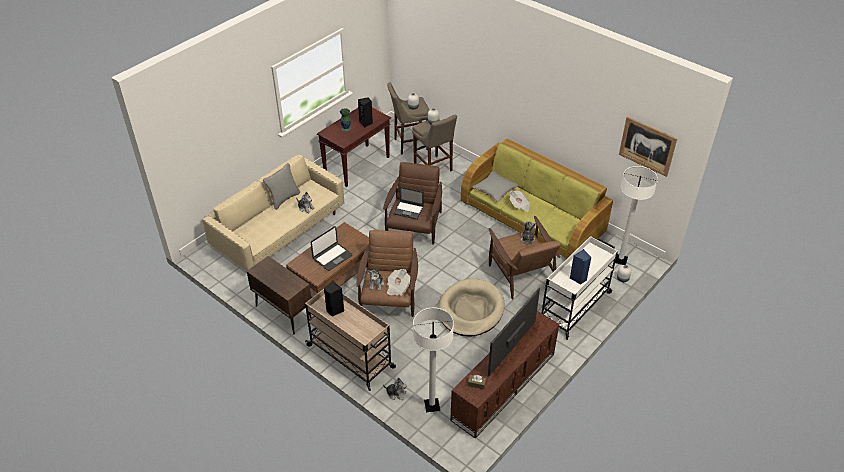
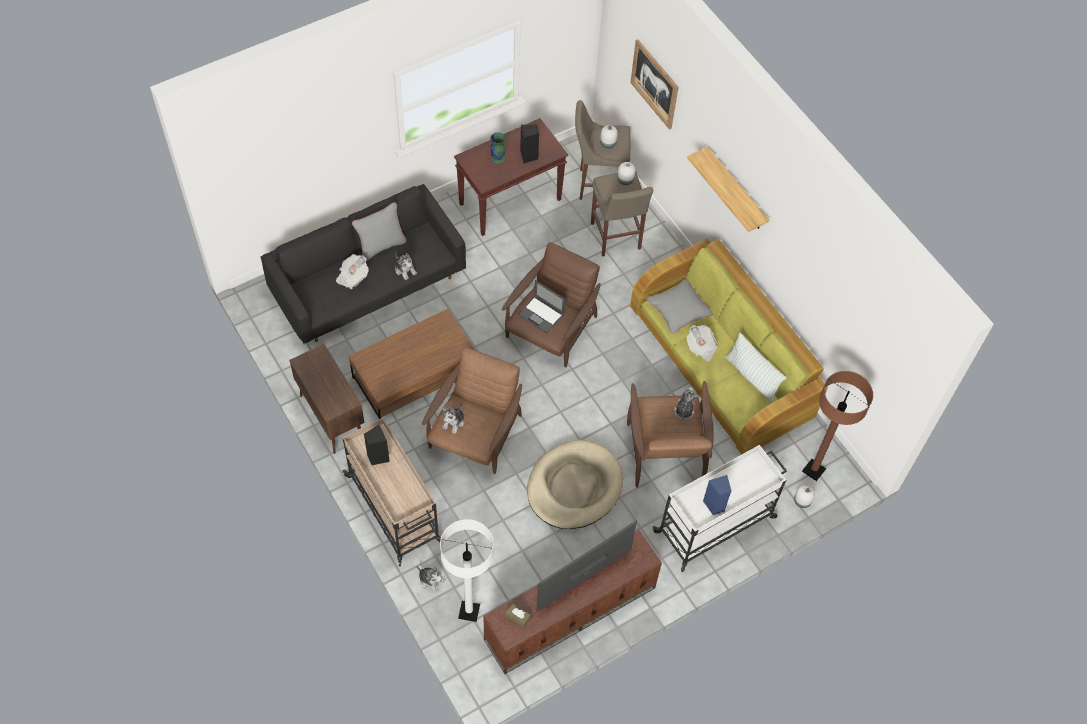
camera: 15 degrees right, 15 degrees up
beige sofa [202,155,344,271] -> black sofa [260,184,466,344]
laptop [311,226,353,271] -> none
newspaper [387,269,411,296] -> newspaper moved to [336,254,369,289]
white floor lamp [615,166,658,265] -> brown floor lamp [802,371,873,481]
picture [619,116,677,177] -> picture moved to [630,39,679,130]
none -> shelf [687,147,769,232]
none -> pillow [725,333,787,403]

